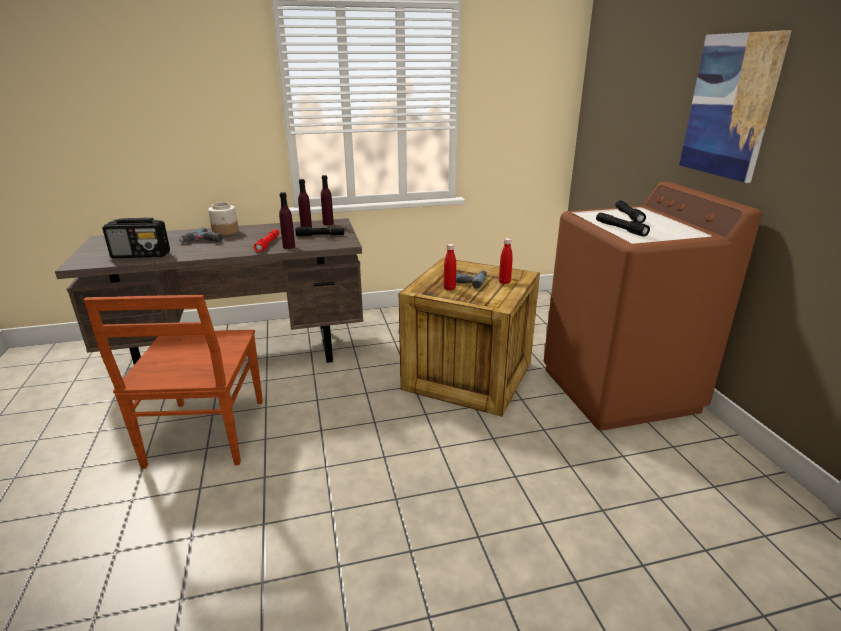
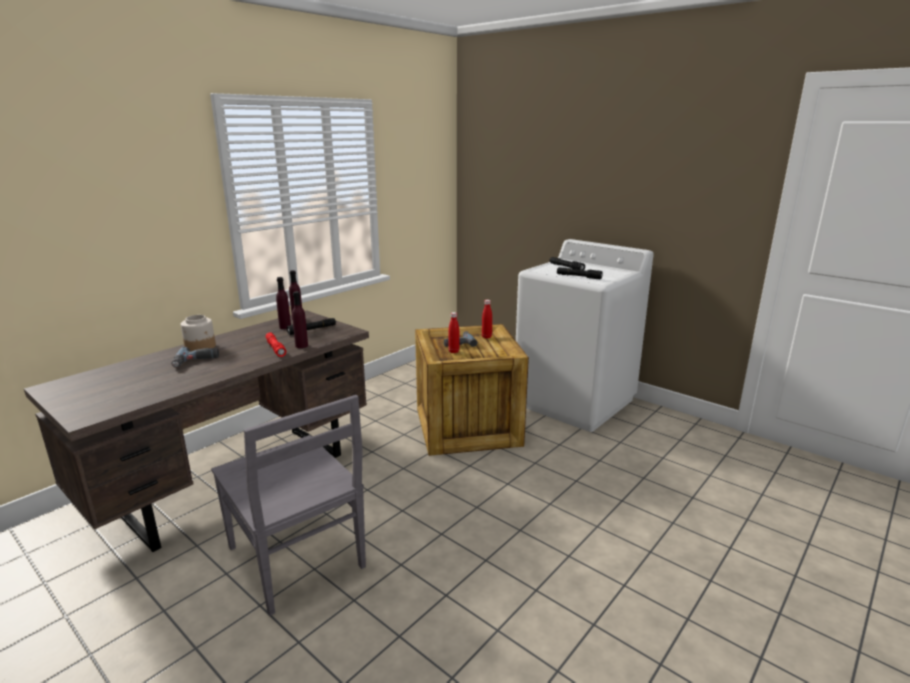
camera: 35 degrees left, 5 degrees down
brown chair [83,295,263,469] -> grey chair [211,395,366,616]
radio [102,218,170,258] -> none
brown washing machine [544,182,762,431] -> white washing machine [516,239,654,432]
picture [679,30,792,183] -> none

